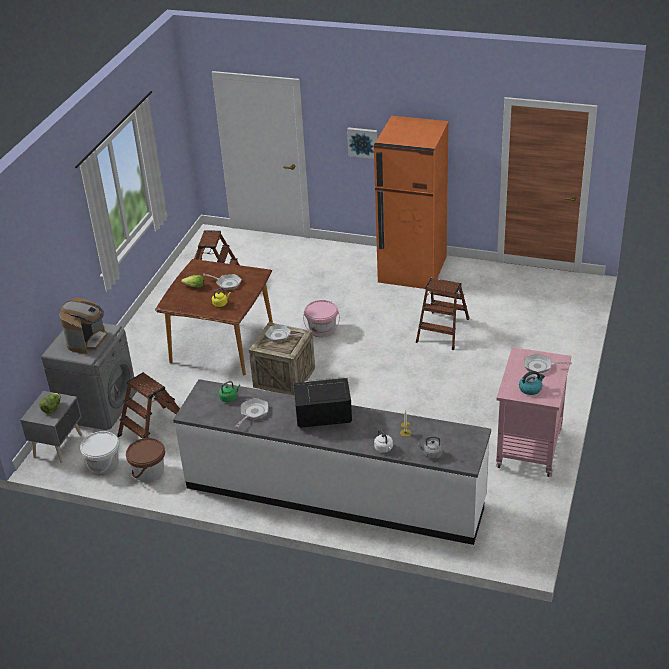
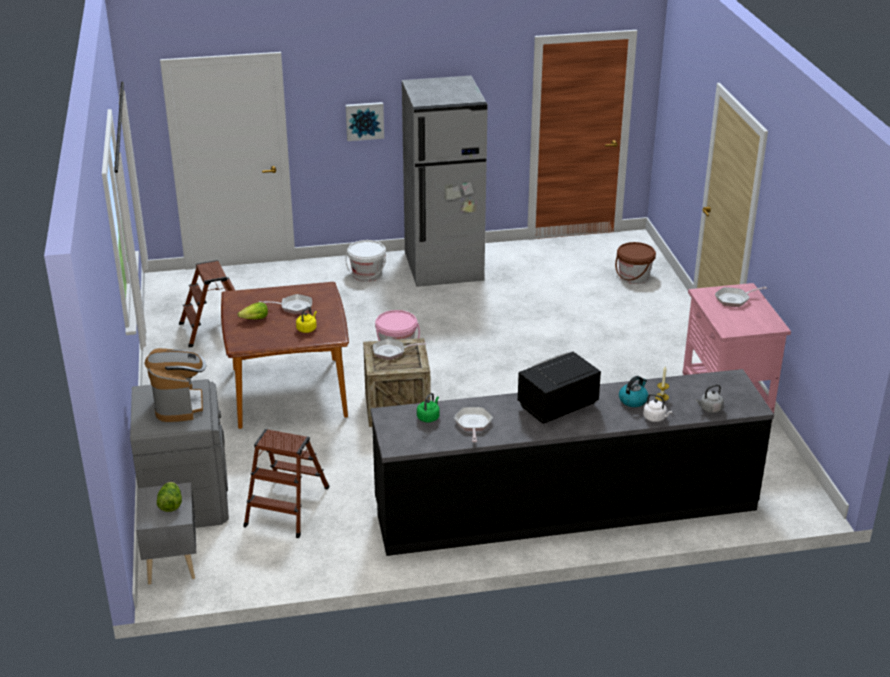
camera: 30 degrees left, 5 degrees down
white bucket [80,431,119,475] -> white bucket moved to [345,240,386,282]
brown bucket [126,438,165,482] -> brown bucket moved to [615,242,656,284]
white counter [173,379,491,545] -> black counter [370,369,774,556]
orange fridge [374,116,449,289] -> grey fridge [402,76,488,287]
brown step ladder [416,278,470,350] -> none
kettle [519,371,545,395] -> kettle moved to [619,376,648,407]

